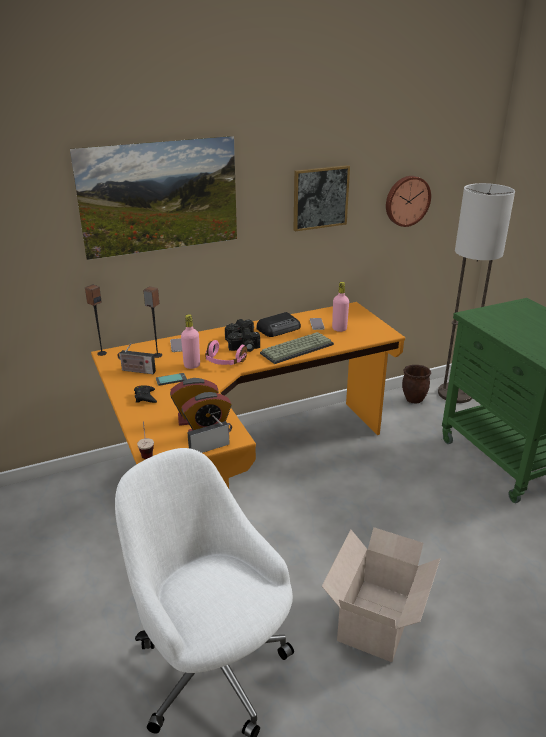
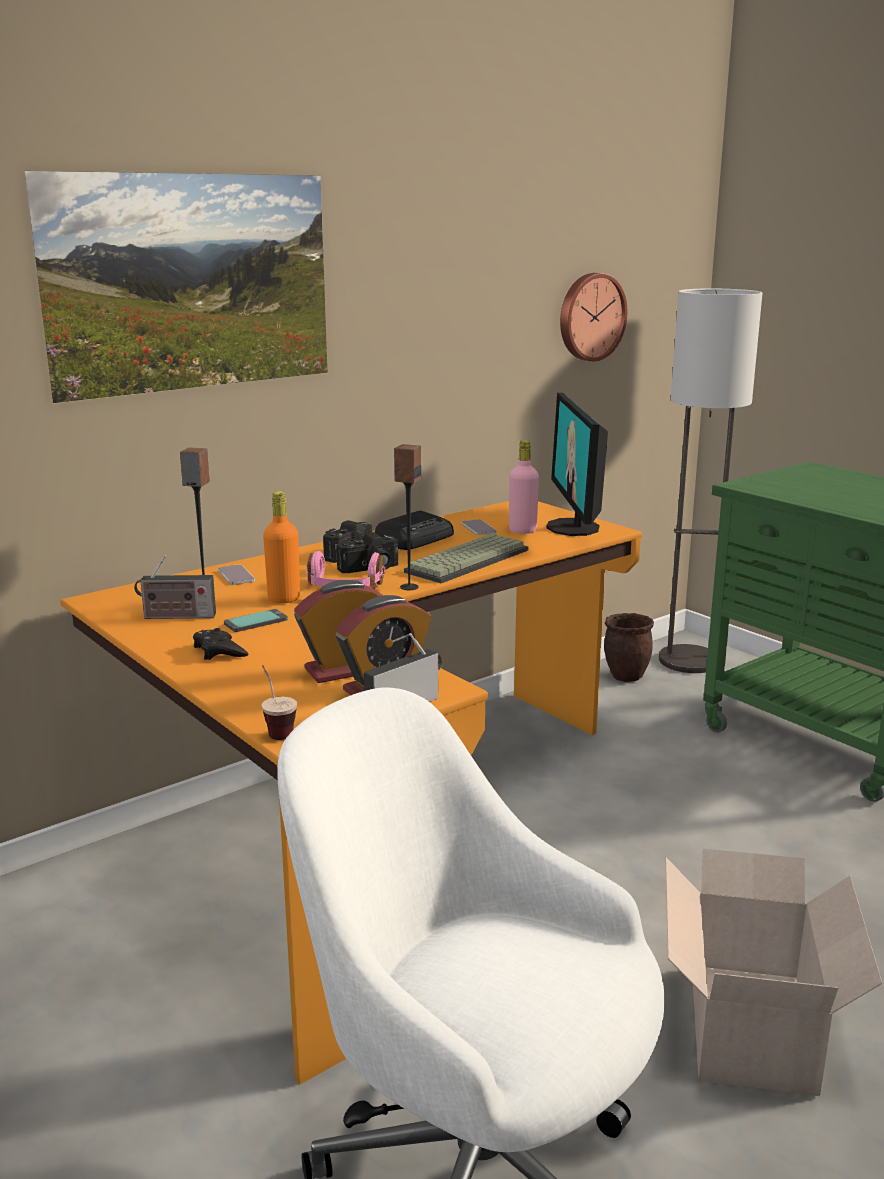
camera: 15 degrees left, 10 degrees down
speaker [85,284,107,356] -> speaker moved to [394,444,421,590]
pink bottle [181,314,200,369] -> orange bottle [263,491,300,604]
picture [294,165,350,232] -> none
none -> monitor [546,393,608,536]

